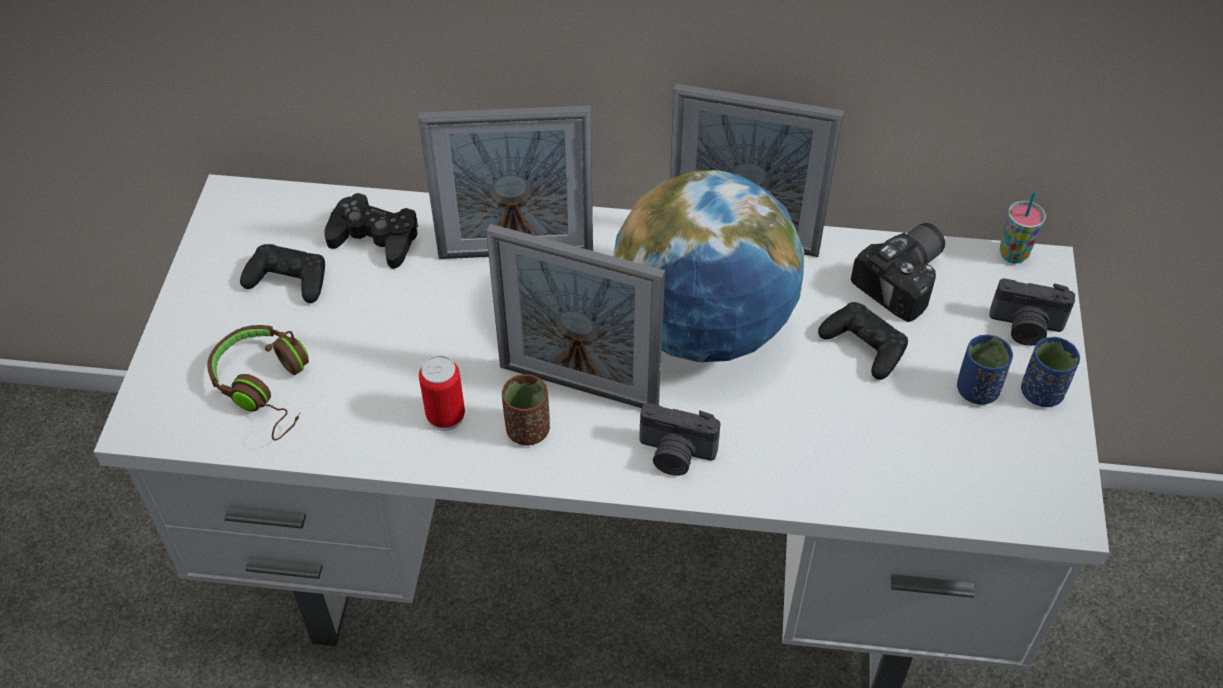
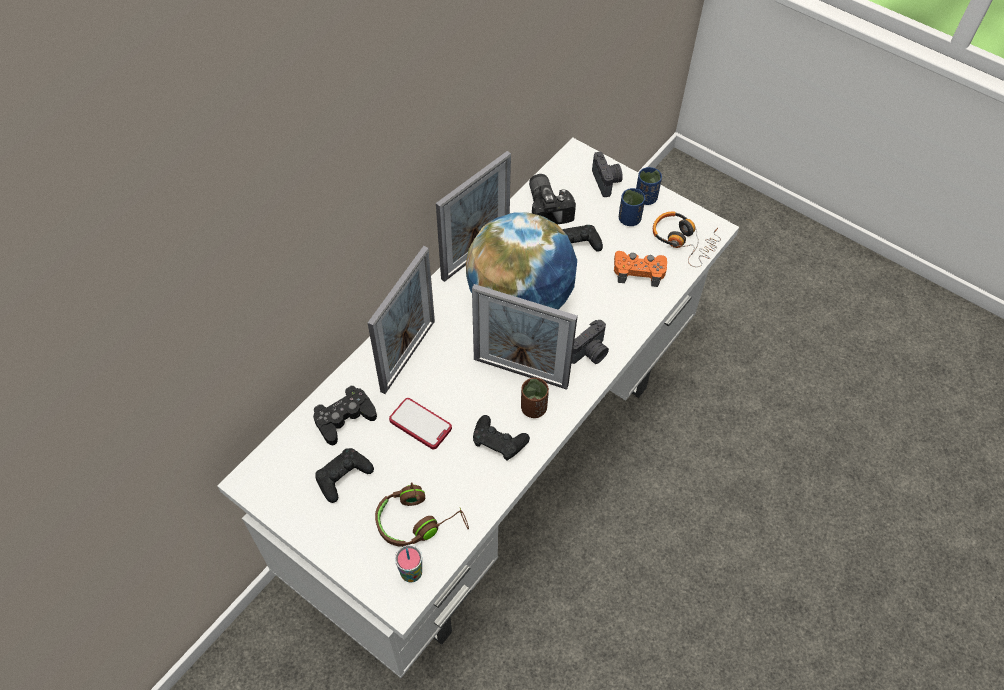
camera: 60 degrees left, 5 degrees up
can [419,355,465,431] -> black game controller [473,415,530,460]
picture frame [486,224,665,408] -> picture frame turned 60 degrees clockwise [472,284,578,390]
camera [989,278,1075,346] -> camera turned 60 degrees counterclockwise [592,152,623,197]
cup [1000,192,1046,264] -> cup moved to [395,545,422,583]
none -> phone [389,398,452,449]
none -> orange game controller [614,251,667,287]
none -> headphones [653,212,721,267]

